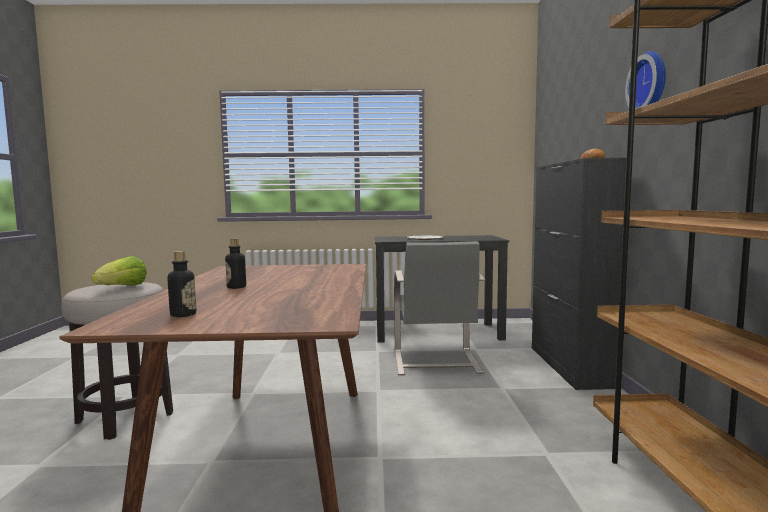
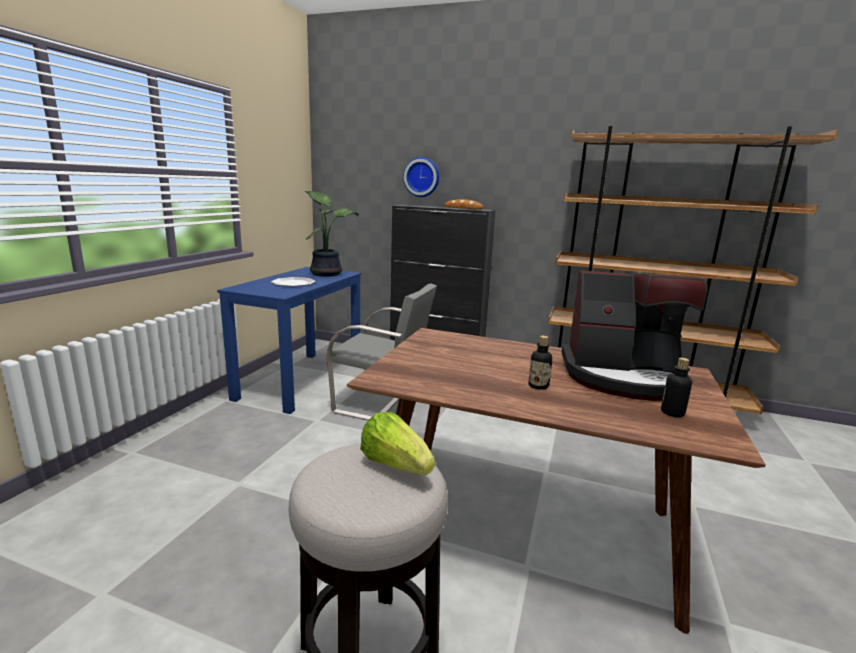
camera: 70 degrees left, 10 degrees up
black desk [375,235,509,343] -> blue desk [217,267,362,414]
wall clock [625,51,666,109] -> wall clock moved to [403,157,439,197]
none -> potted plant [305,191,359,277]
none -> coffee machine [561,270,708,401]

